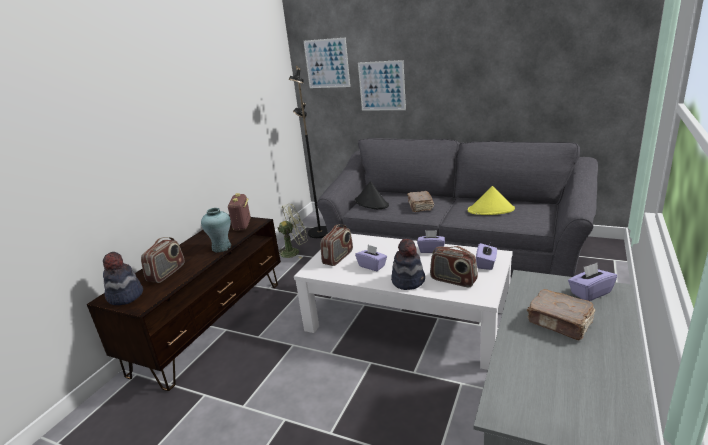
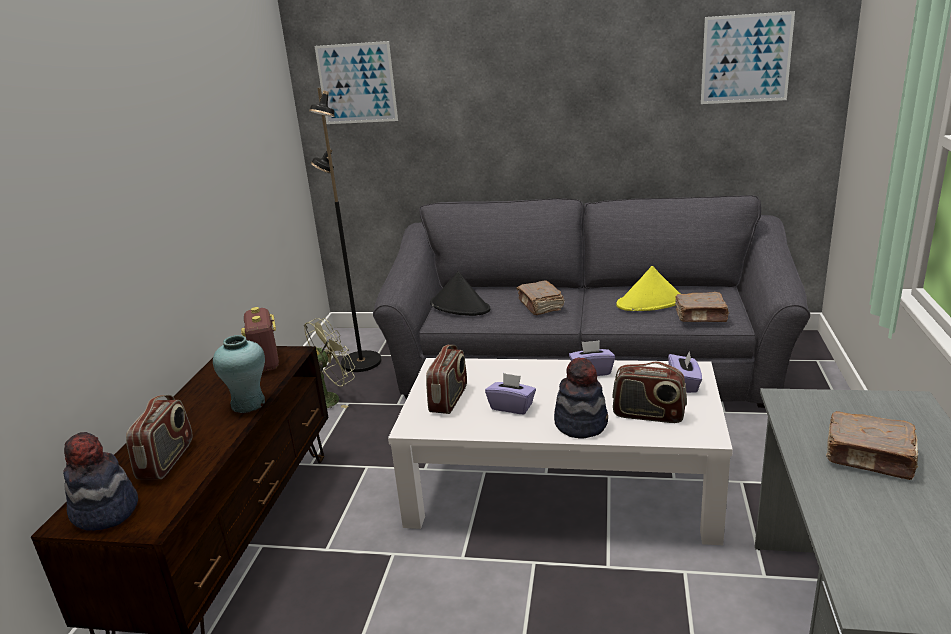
camera: 15 degrees left, 0 degrees up
picture [358,60,406,111] -> picture moved to [701,11,795,104]
purple tissue box [568,263,617,301] -> none
none -> brown book [675,292,729,322]

